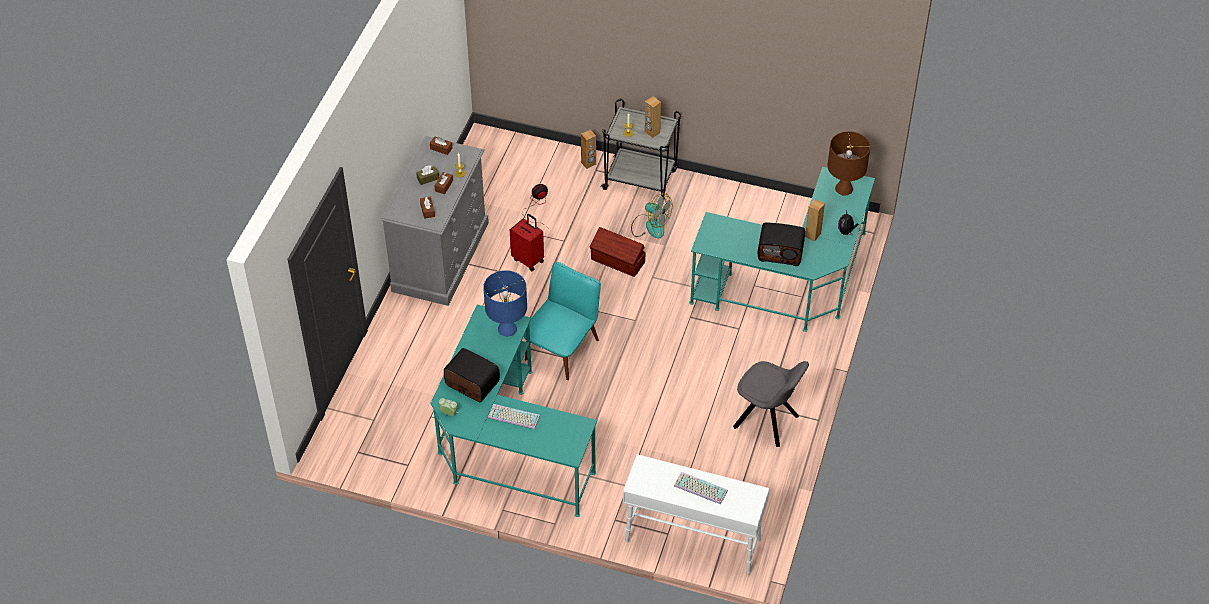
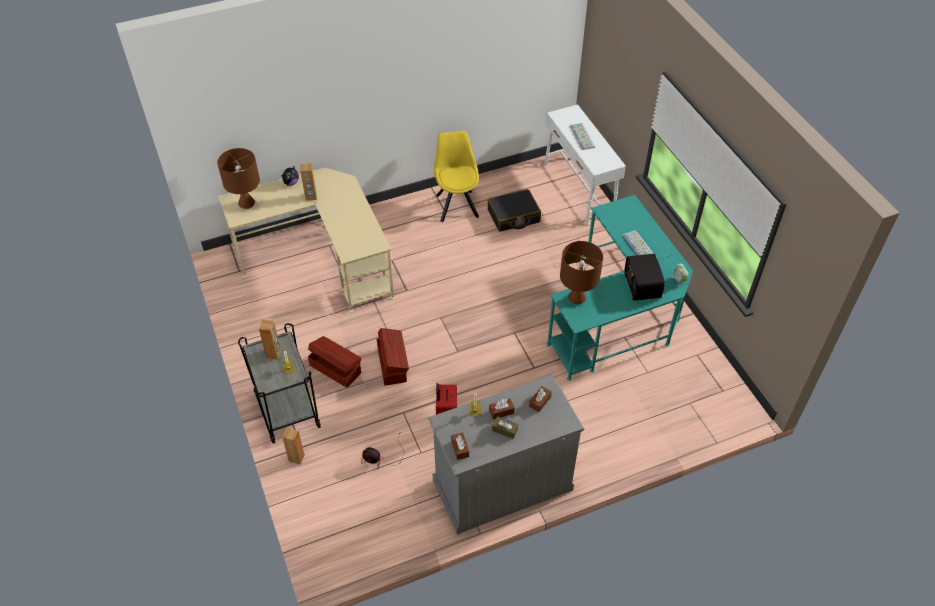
camera: 130 degrees left, 0 degrees up
blue table lamp [483,270,527,336] -> brown table lamp [560,241,603,304]
turquoise chair [523,262,601,380] -> none
fan [631,193,672,239] -> brown storage box [308,336,361,388]
turquoise desk [689,167,875,332] -> beige desk [218,167,395,312]
grey chair [733,361,809,447] -> yellow chair [434,131,479,222]
radio [758,222,805,266] -> none
none -> black suitcase [487,189,541,232]

